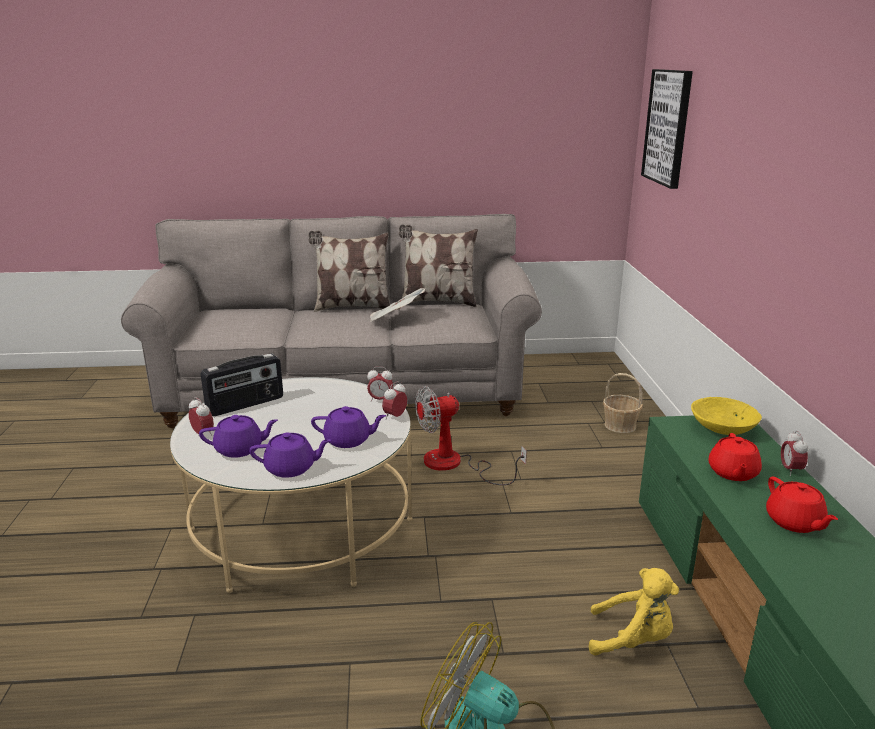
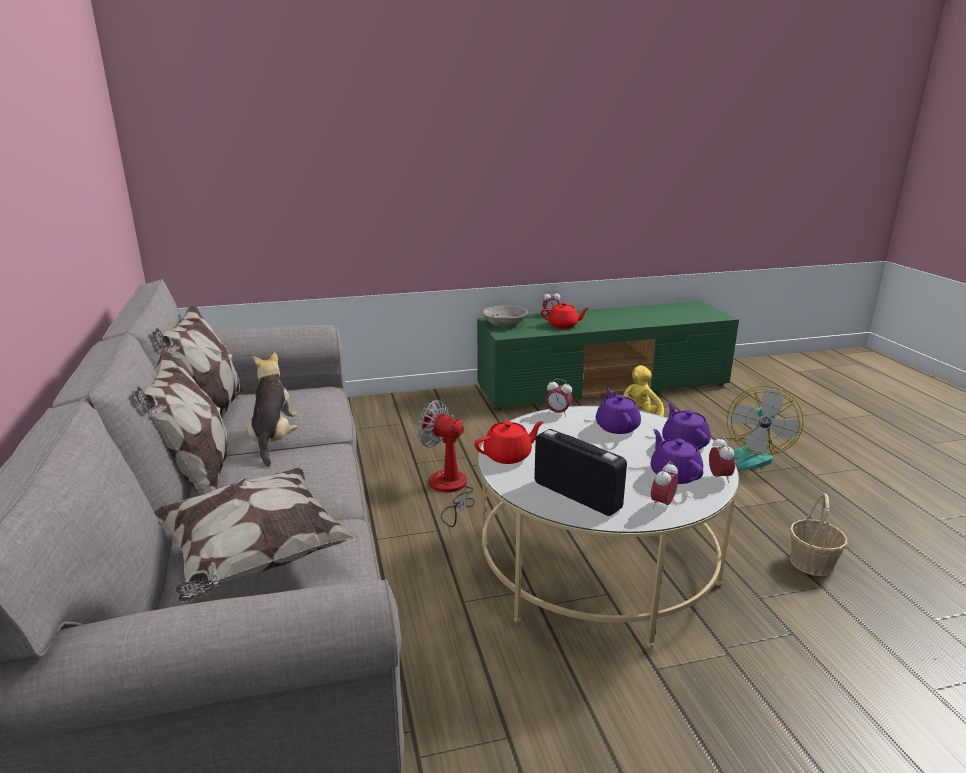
camera: 100 degrees left, 0 degrees up
alarm clock [367,367,393,401] -> alarm clock moved to [709,436,735,483]
newspaper [370,288,425,322] -> plush toy [248,353,298,467]
fan [415,386,527,485] -> fan turned 150 degrees clockwise [417,400,475,527]
basket [603,373,643,433] -> basket moved to [789,493,848,576]
picture [641,69,693,189] -> none
yellow bowl [691,397,762,435] -> grey bowl [483,305,528,327]
red teapot [766,477,838,533] -> red teapot moved to [474,421,544,464]
none -> pillow [154,468,358,602]

